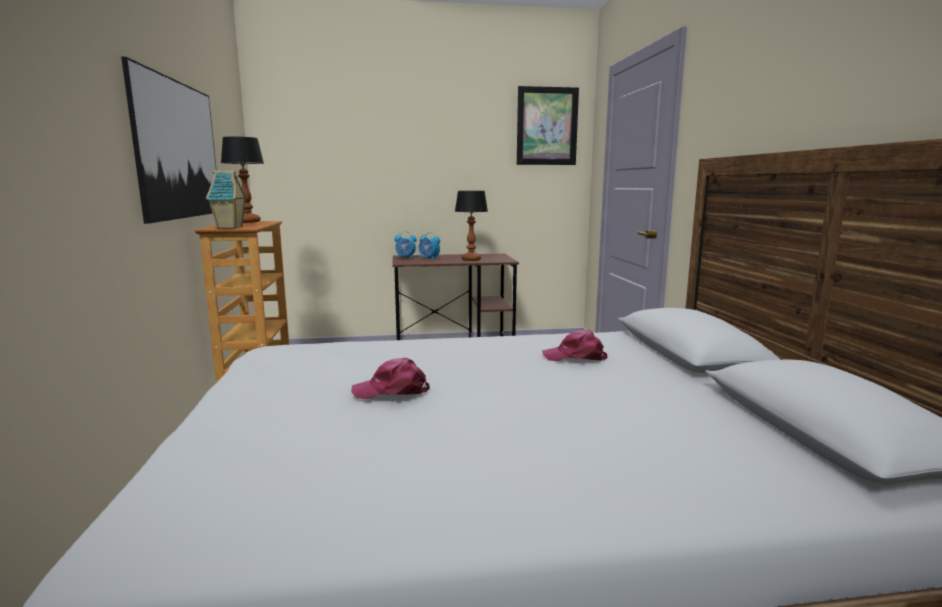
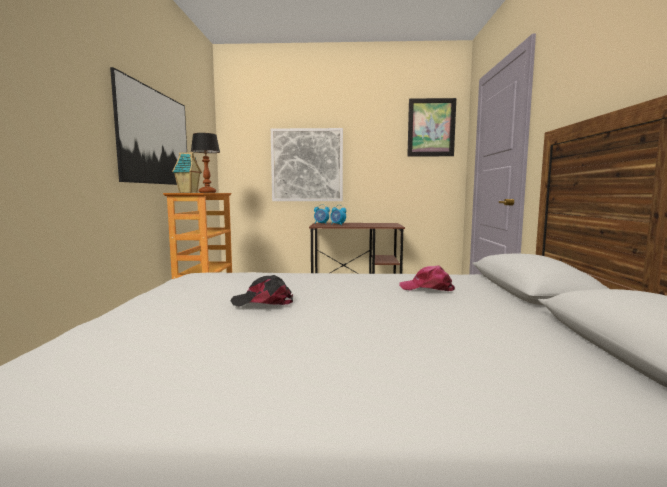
camera: 10 degrees right, 5 degrees down
pink cap [351,358,430,399] -> black cap [230,275,293,306]
table lamp [455,191,488,261] -> none
none -> picture [271,128,343,201]

